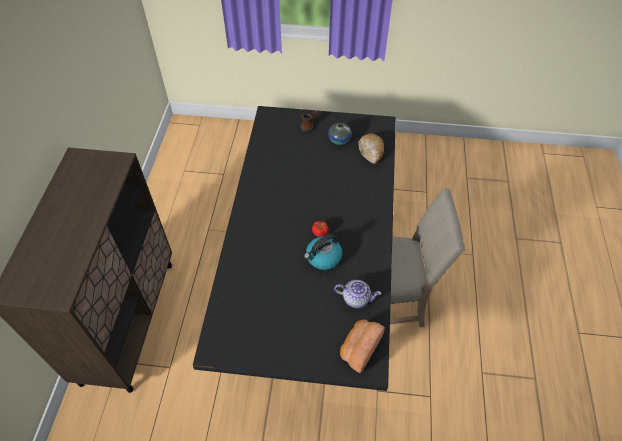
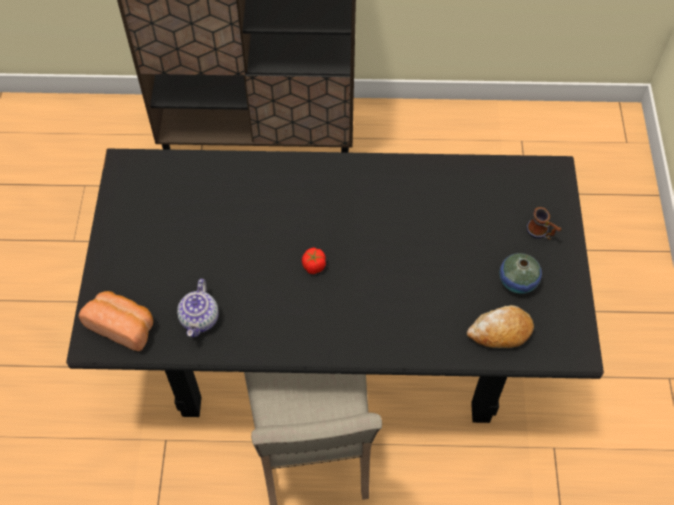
camera: 85 degrees right, 5 degrees up
kettle [304,234,342,270] -> none

